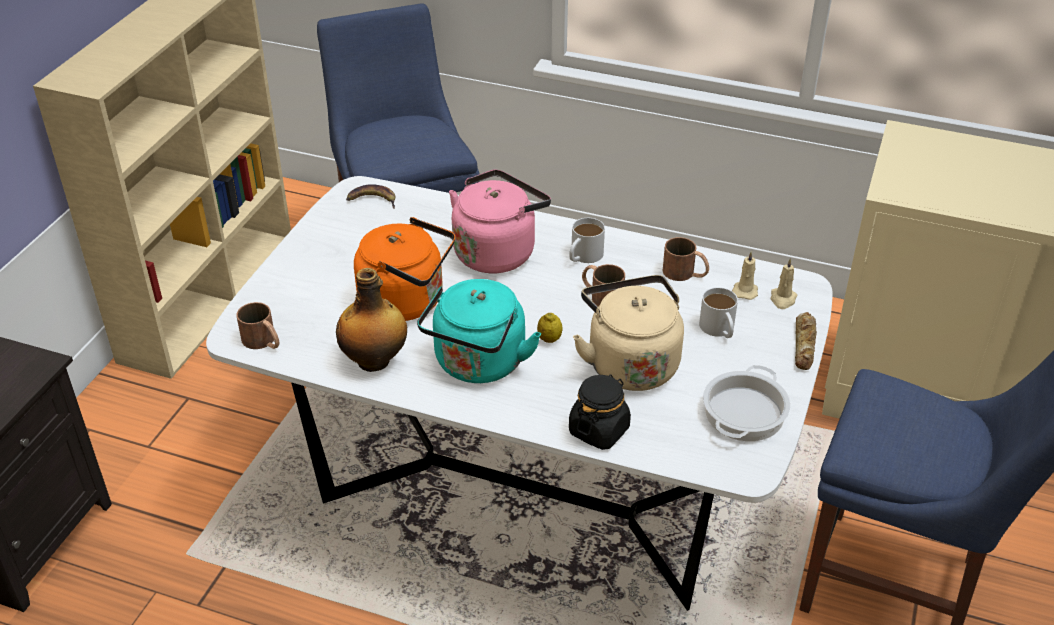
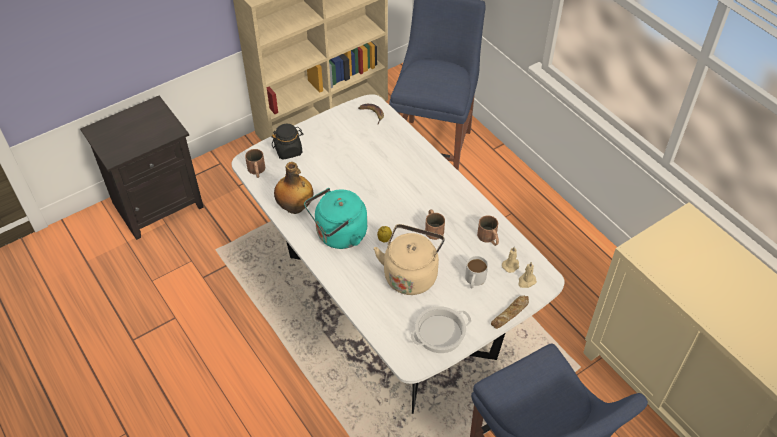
camera: 35 degrees right, 10 degrees up
orange kettle [354,217,455,321] -> none
pink kettle [449,169,551,273] -> none
white mug [569,218,605,263] -> none
black jar [569,374,631,450] -> black jar moved to [272,124,303,160]

